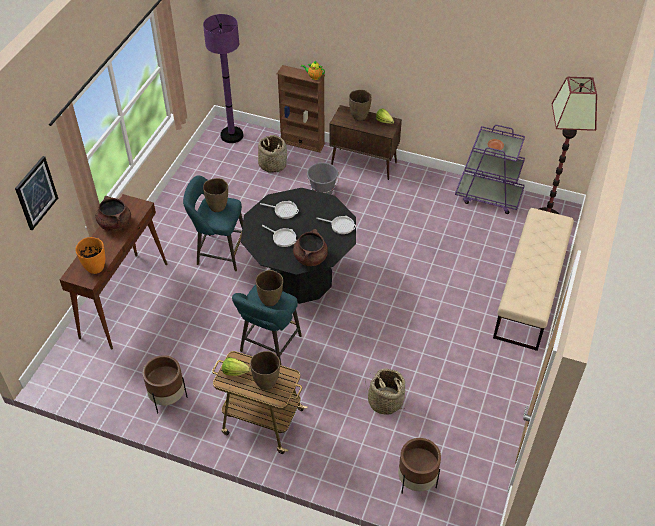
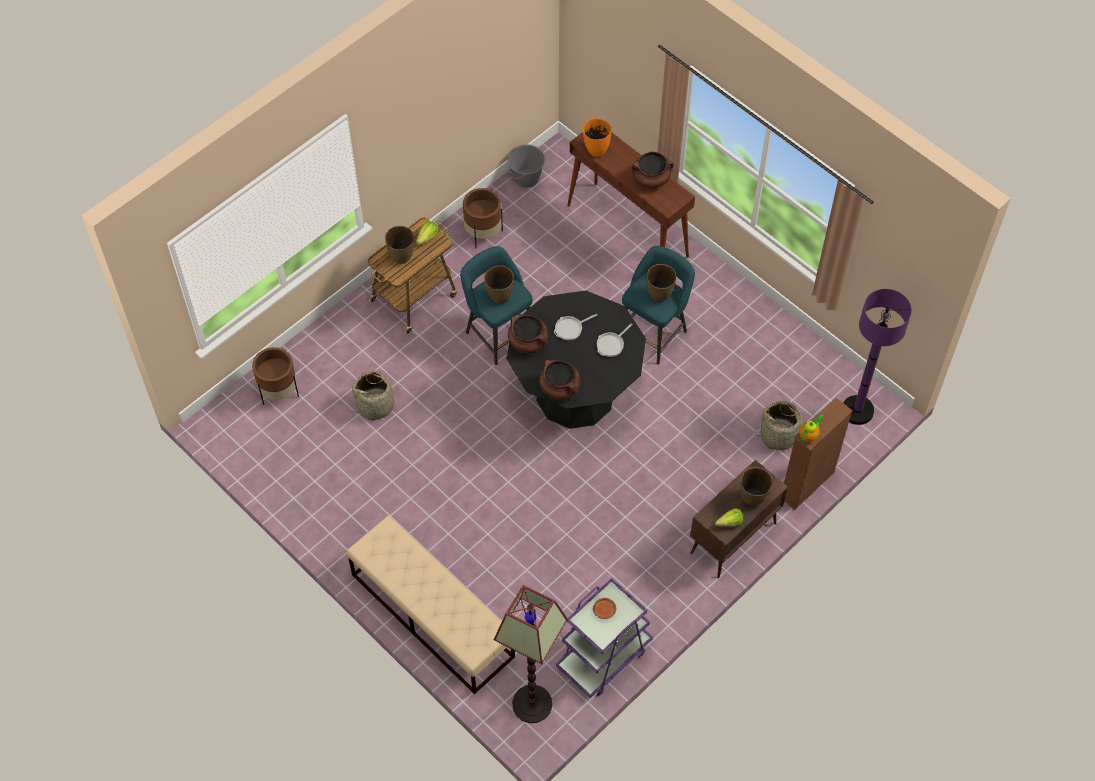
camera: 115 degrees right, 10 degrees up
picture [15,156,58,230] -> none
grey bucket [307,162,339,195] -> grey bucket moved to [508,144,546,188]
frying pan [316,216,356,234] -> brown cooking pot [539,360,581,400]

